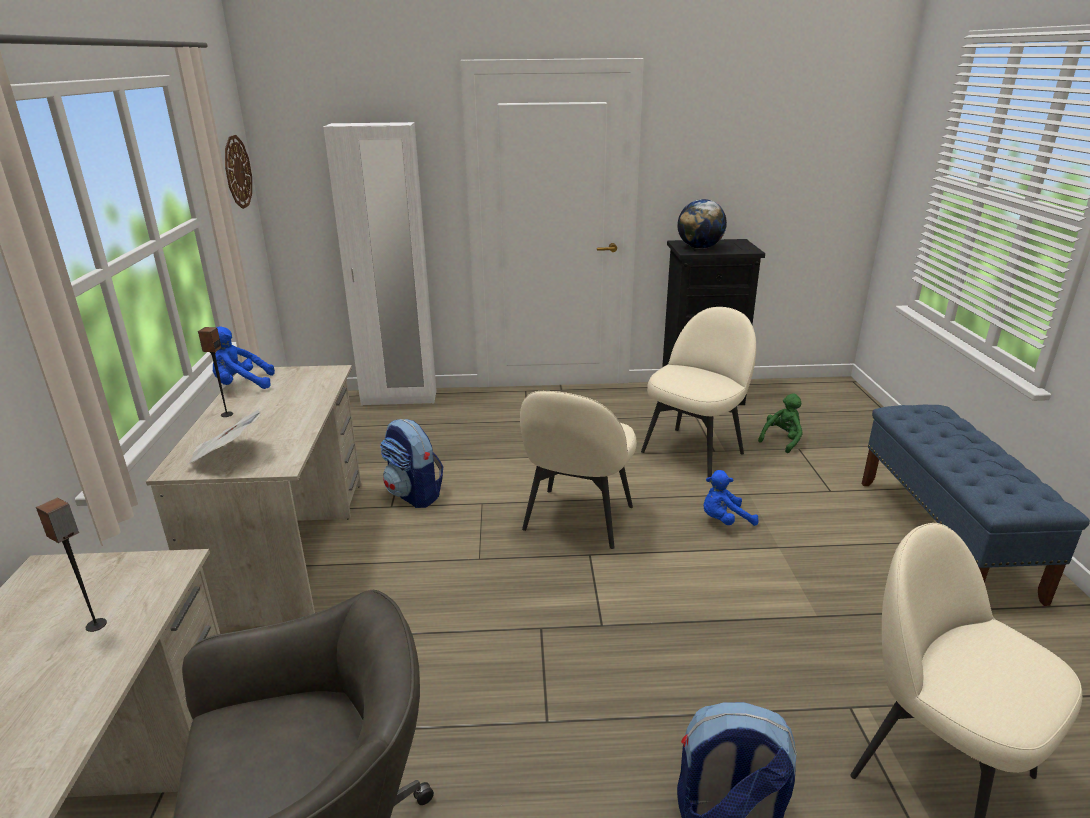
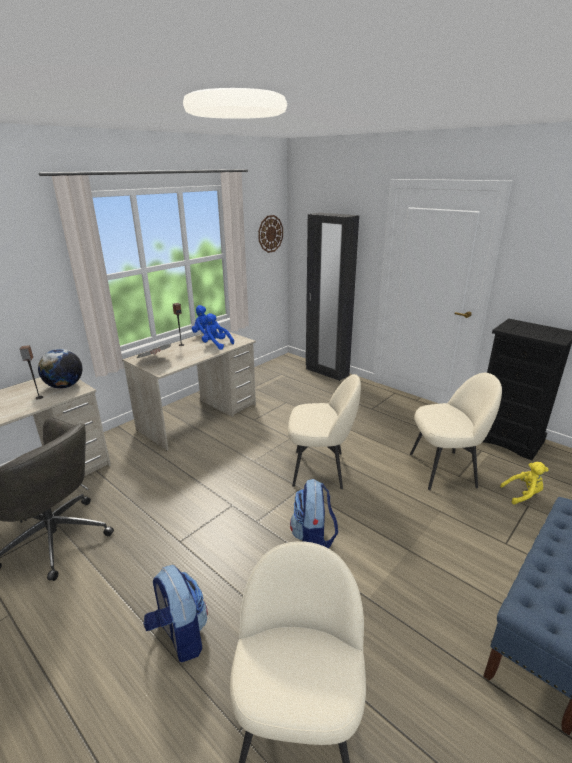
camera: 45 degrees right, 0 degrees up
white wardrobe [323,122,437,406] -> black wardrobe [306,213,359,381]
backpack [380,419,443,508] -> backpack moved to [290,479,338,548]
beige chair [520,391,637,549] -> beige chair turned 150 degrees counterclockwise [288,374,361,489]
globe [677,199,727,249] -> globe moved to [38,349,82,388]
blue plush toy [703,470,759,526] -> blue plush toy moved to [202,313,234,350]
green plush toy [758,393,803,453] -> yellow plush toy [500,462,549,505]

